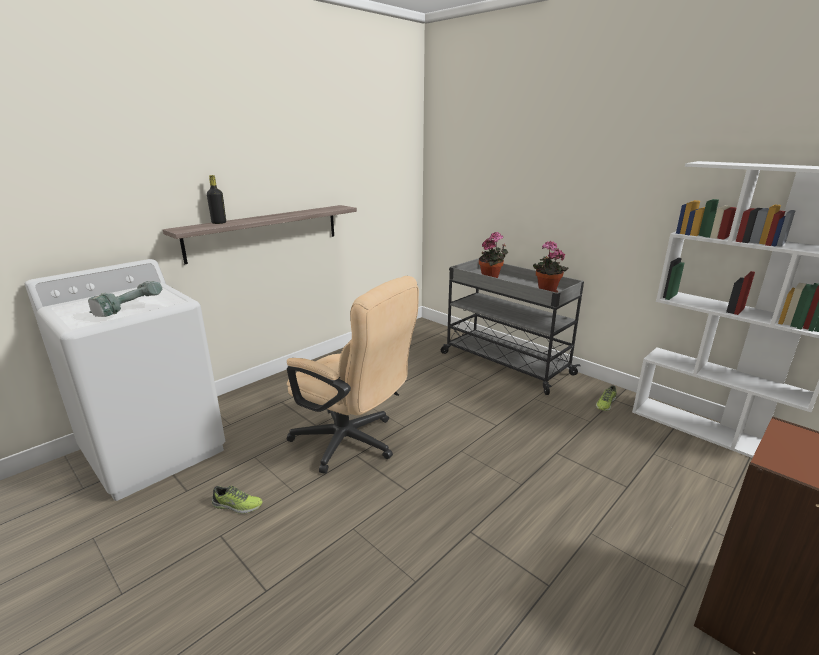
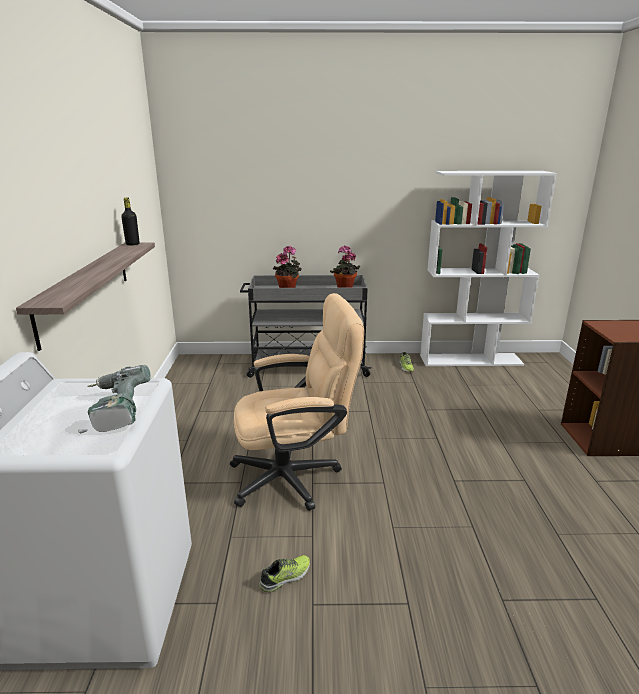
camera: 45 degrees left, 0 degrees up
black bottle [207,175,226,224] -> black bottle moved to [121,198,140,246]

